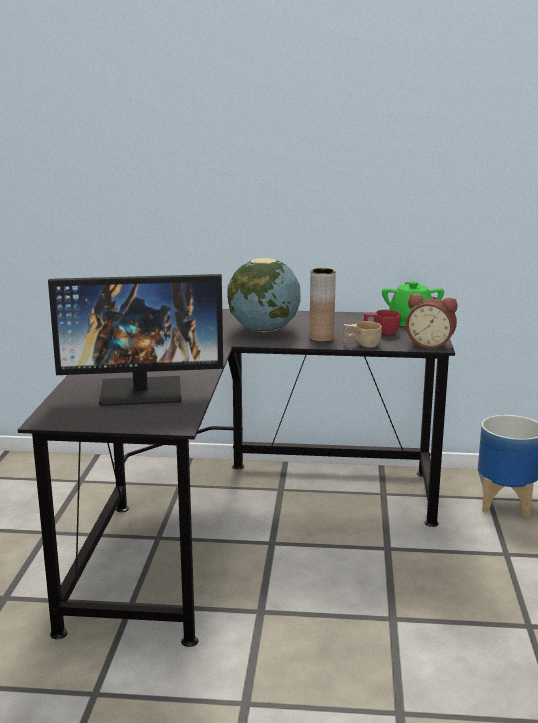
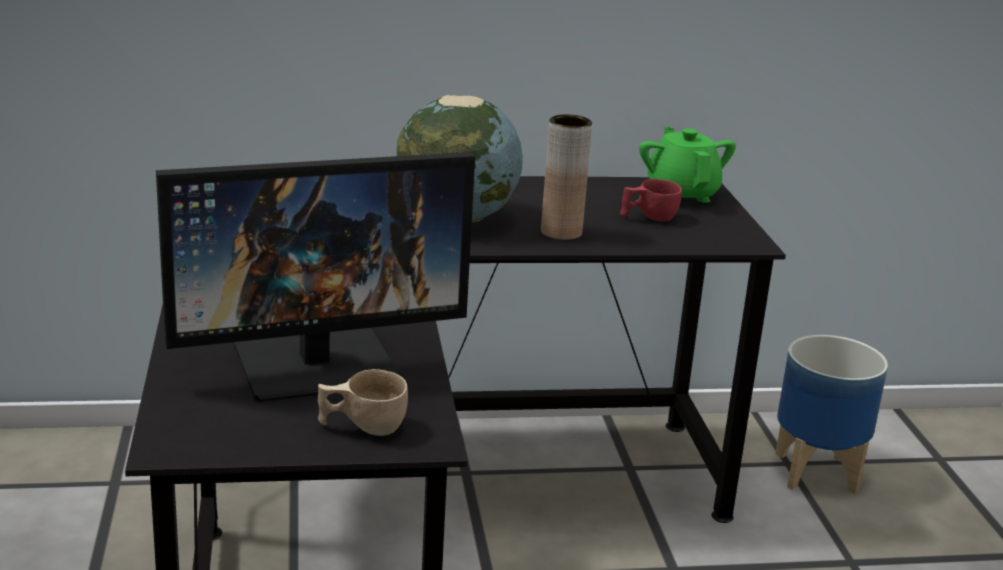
camera: 15 degrees left, 5 degrees up
beige cup [343,321,382,348] -> beige cup moved to [318,369,408,436]
alarm clock [406,294,457,349] -> none

